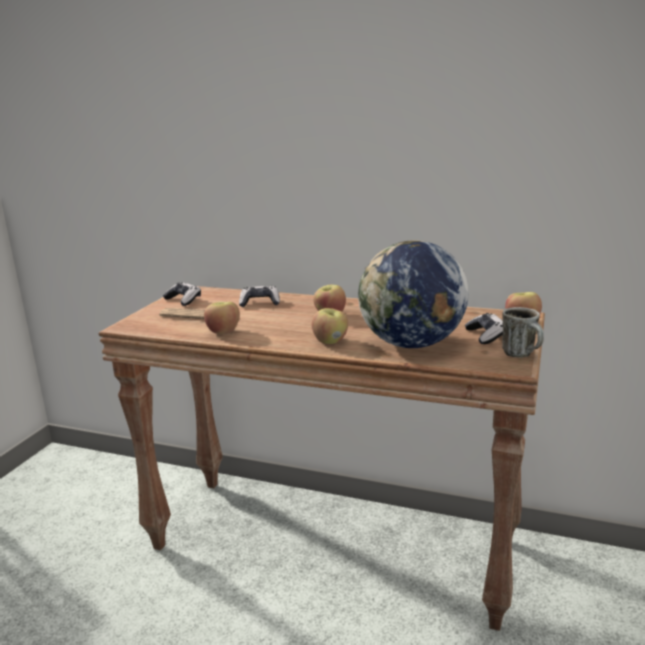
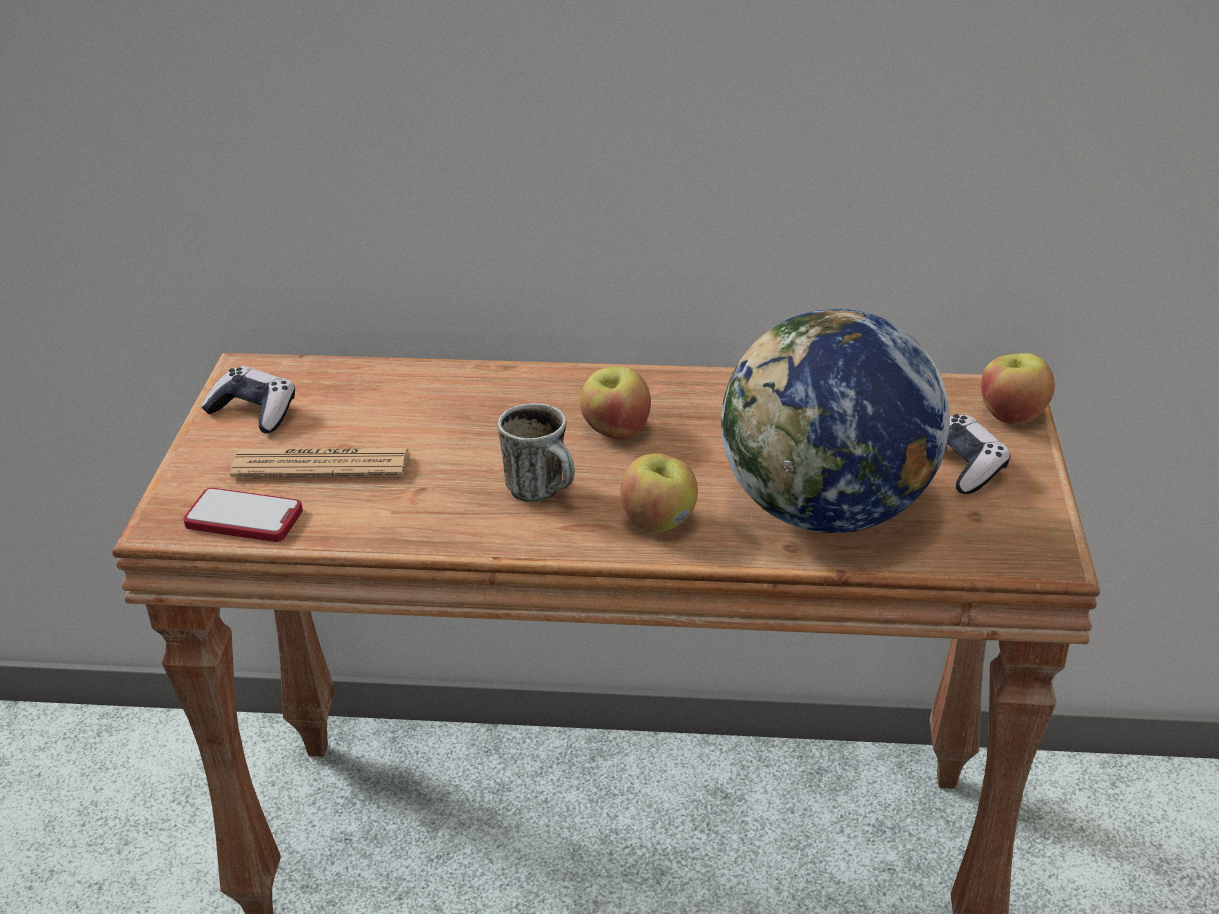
camera: 15 degrees left, 15 degrees up
apple [204,301,240,334] -> none
game controller [239,286,280,307] -> none
mug [502,307,544,358] -> mug moved to [498,403,575,502]
none -> phone [183,488,303,542]

